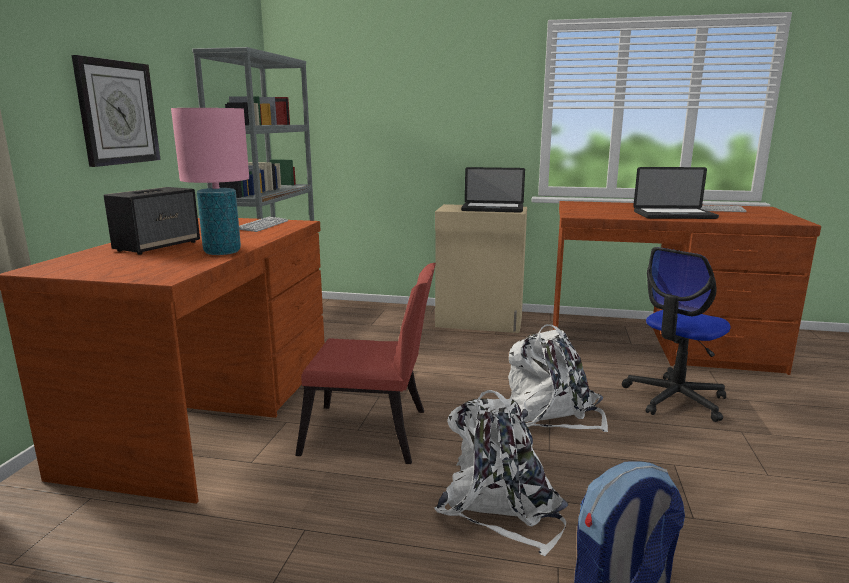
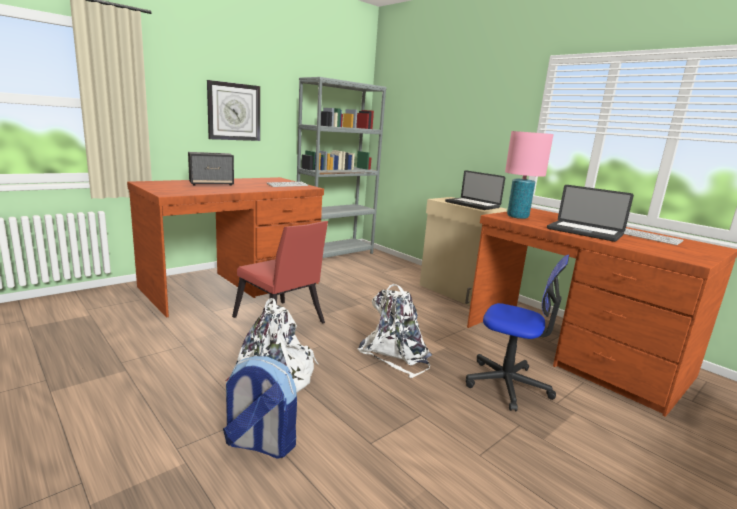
camera: 35 degrees right, 0 degrees up
pink table lamp [171,108,249,255] -> pink table lamp moved to [505,131,554,219]
office chair [622,247,731,422] -> office chair turned 150 degrees counterclockwise [466,255,569,412]

